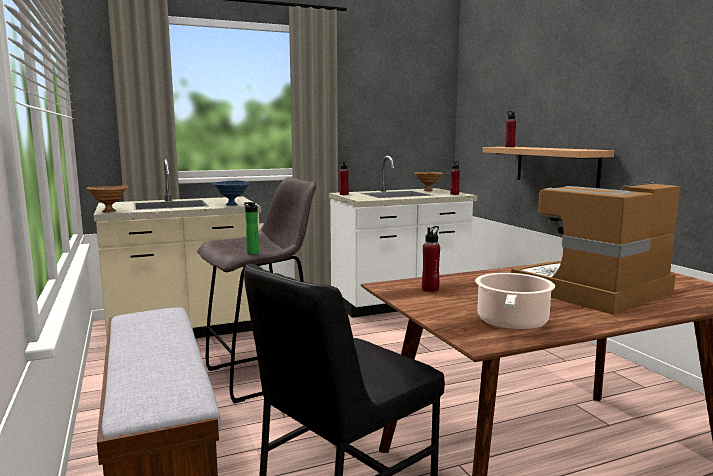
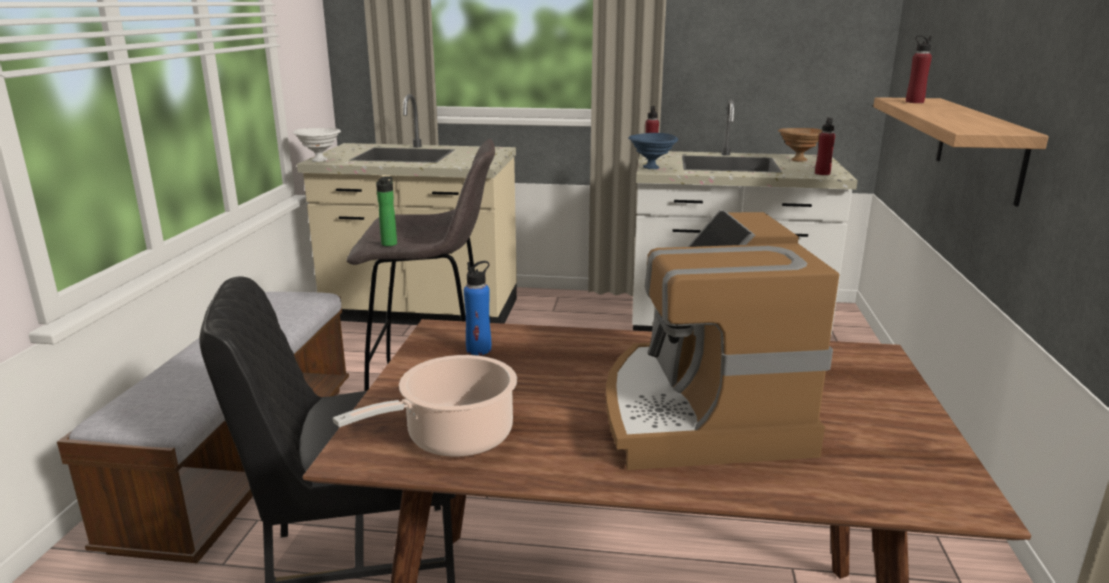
camera: 30 degrees right, 10 degrees up
brown bowl [86,185,128,212] -> white bowl [293,128,341,162]
blue bowl [213,181,250,206] -> blue bowl moved to [628,133,678,169]
red bottle [422,226,440,292] -> blue bottle [464,261,491,355]
coffee machine [511,182,680,315] -> coffee machine turned 90 degrees counterclockwise [605,210,839,470]

